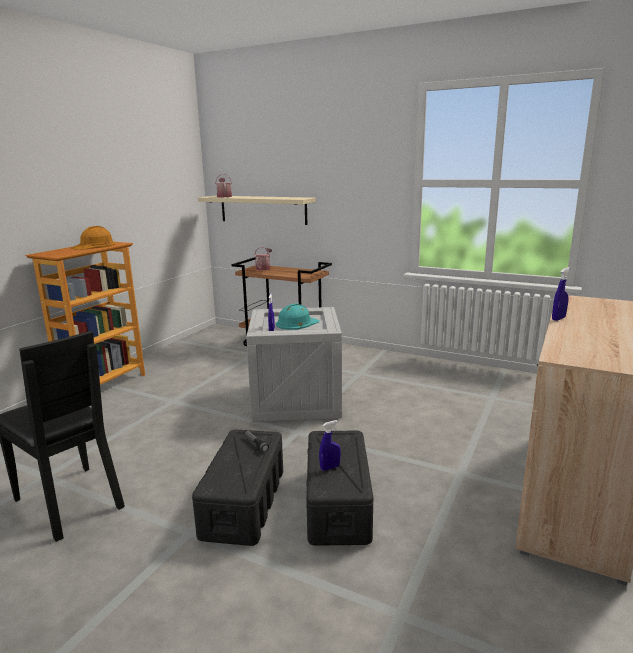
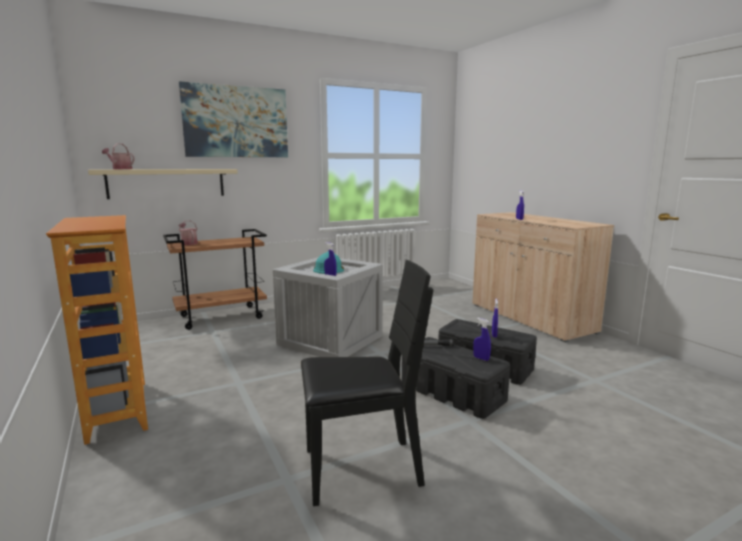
camera: 55 degrees left, 5 degrees down
orange hard hat [71,226,115,250] -> none
none -> picture [179,81,288,157]
none -> blue spray bottle [473,318,491,361]

